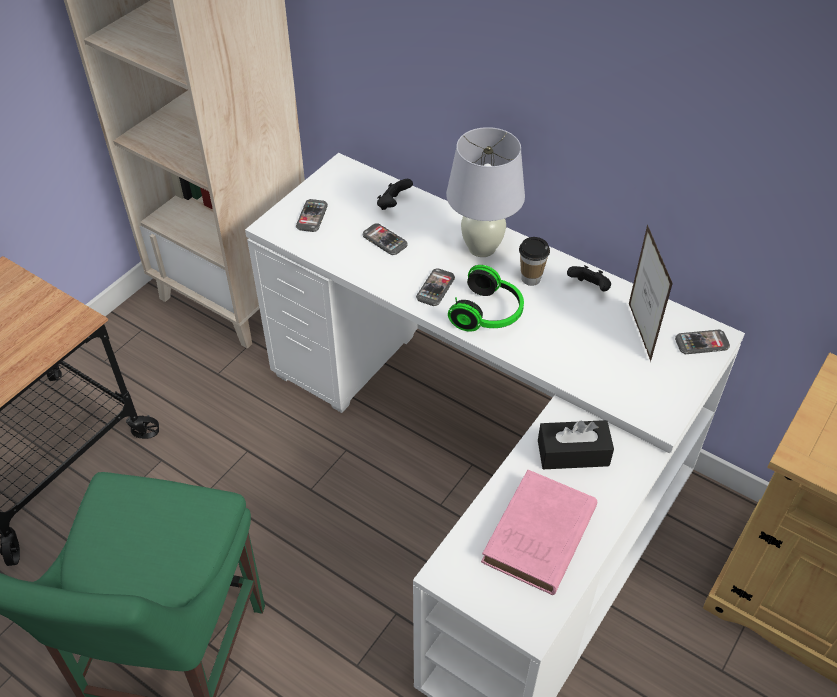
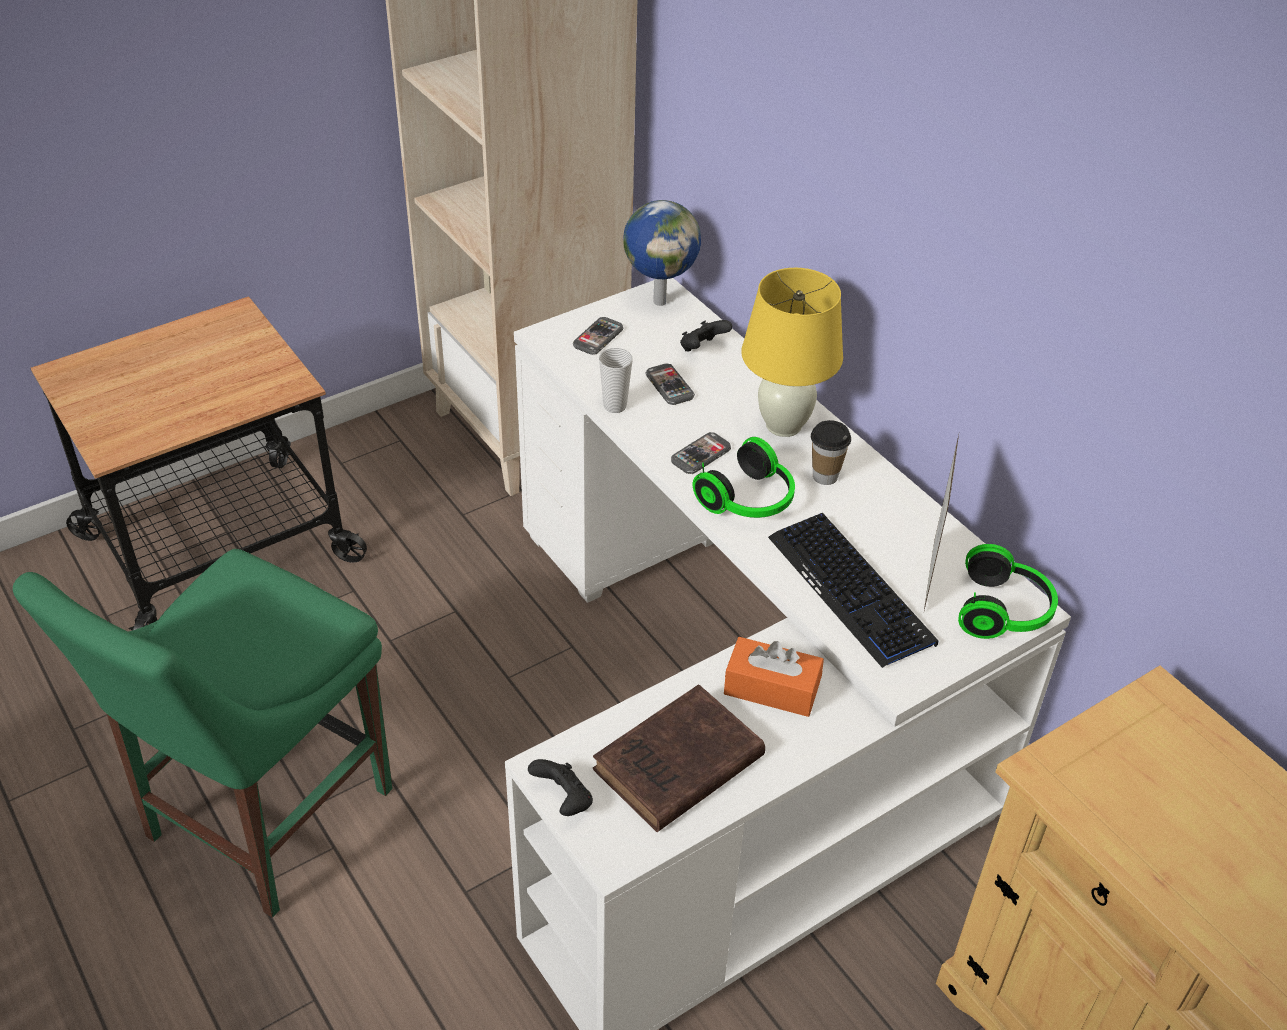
camera: 20 degrees right, 5 degrees down
white table lamp [446,127,525,257] -> yellow table lamp [741,268,843,437]
pink book [481,470,597,595] -> brown book [593,684,765,832]
black tissue box [538,420,614,469] -> orange tissue box [724,637,824,717]
black game controller [567,265,611,291] -> black game controller moved to [528,759,593,816]
phone [675,330,730,354] -> headphones [958,544,1058,639]
none -> cup [599,348,633,413]
none -> globe [623,200,701,306]
none -> keyboard [768,513,938,668]

